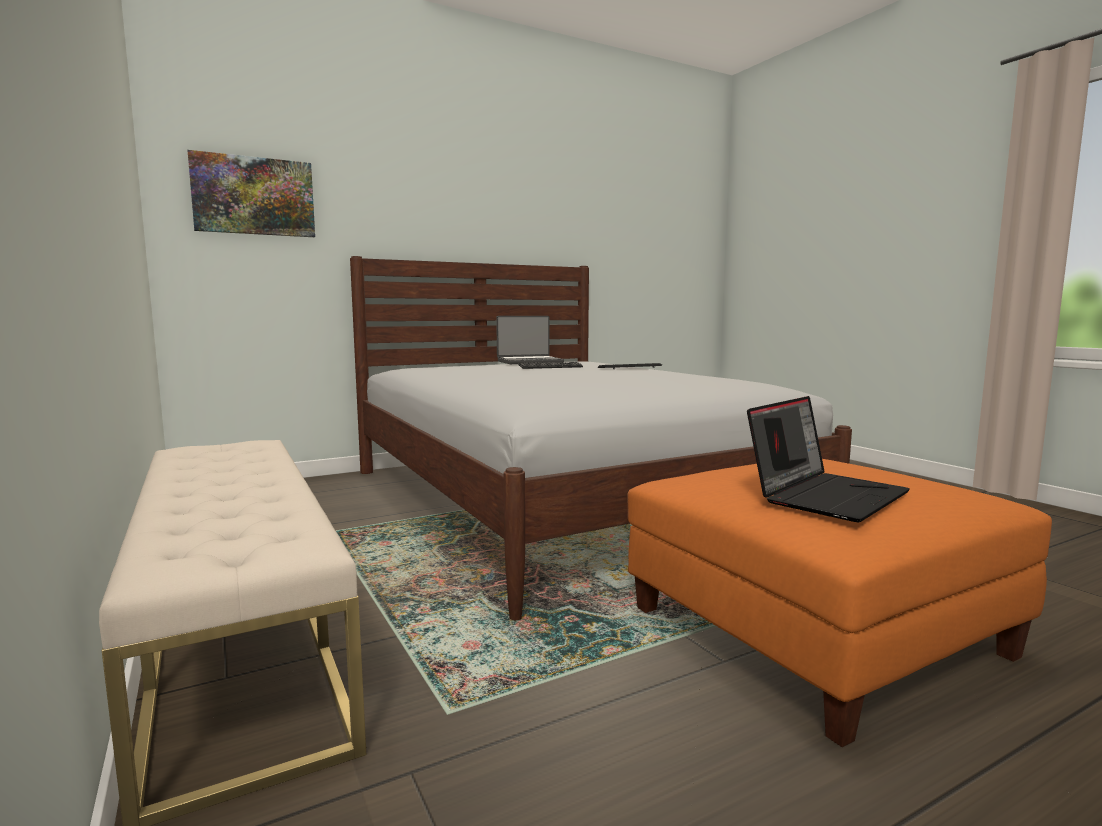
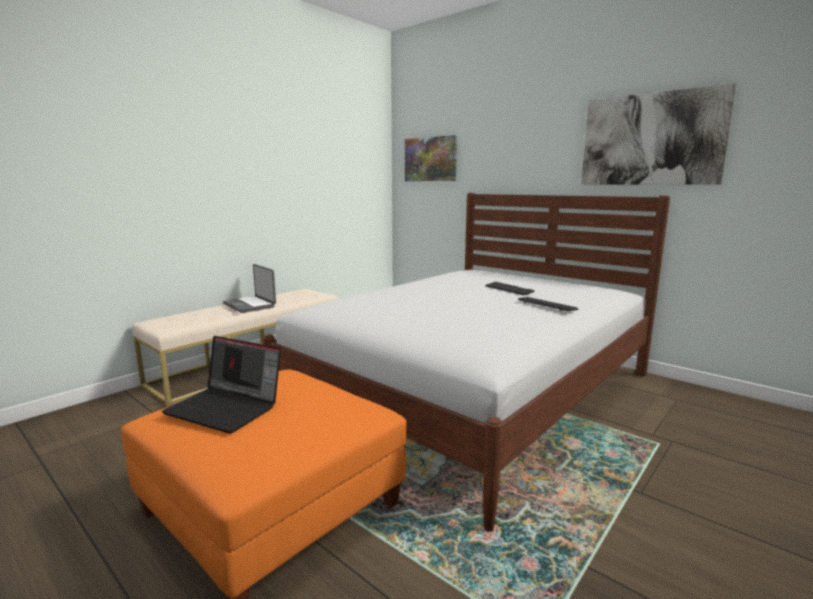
camera: 70 degrees right, 5 degrees up
laptop [496,316,564,364] -> laptop moved to [223,264,276,313]
none -> picture [581,83,737,185]

